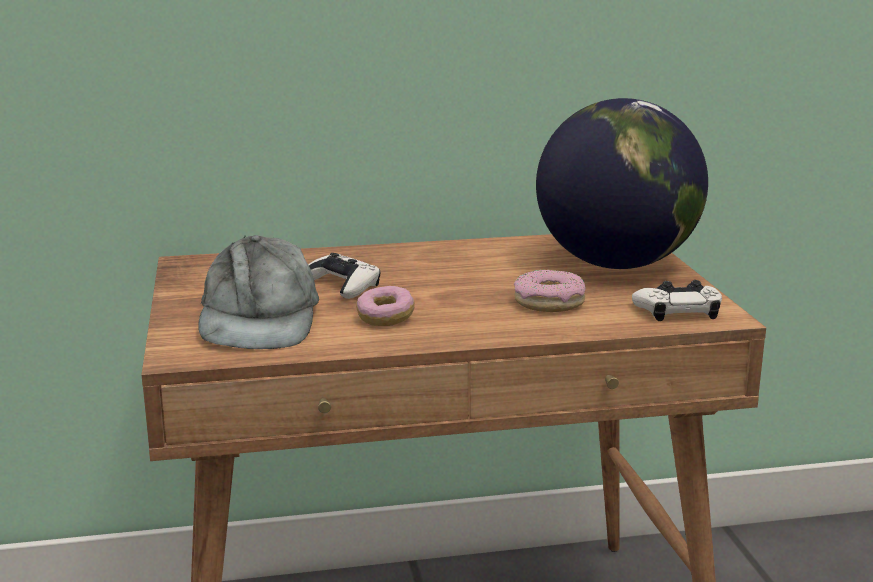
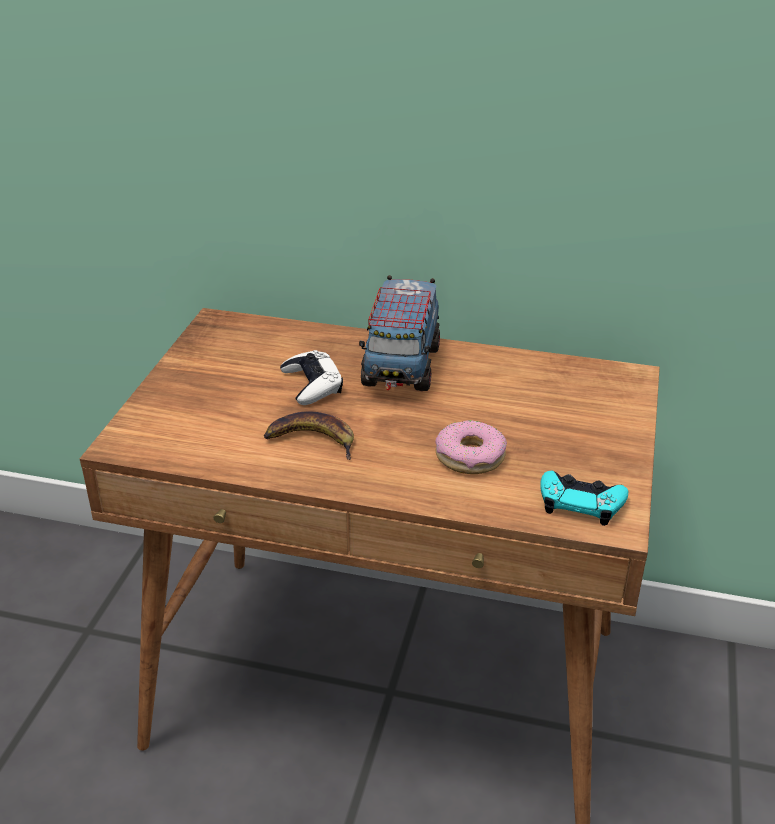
camera: 25 degrees right, 15 degrees up
grey cap [198,235,319,349] -> none
donut [356,286,415,326] -> banana [264,412,354,460]
globe [536,98,708,269] -> none
white game controller [632,280,722,321] -> turquoise game controller [540,470,628,526]
none -> toy truck [359,275,440,391]

